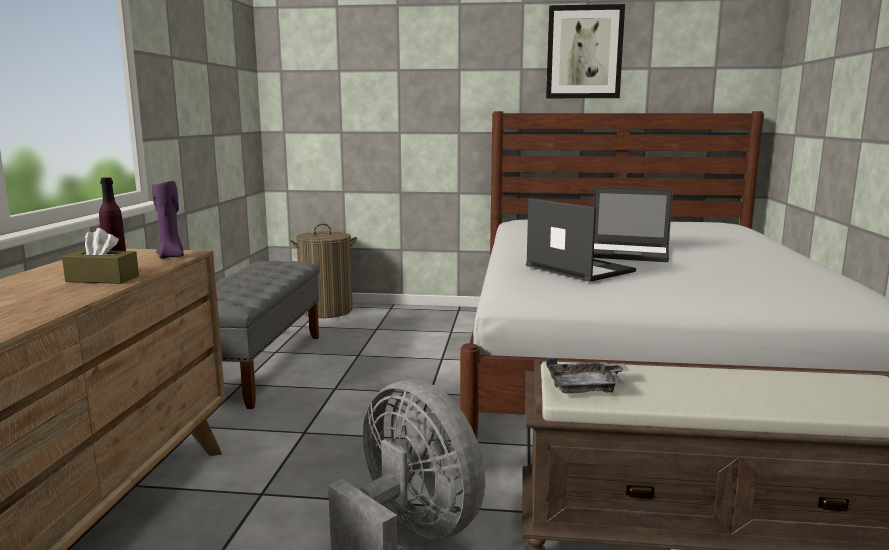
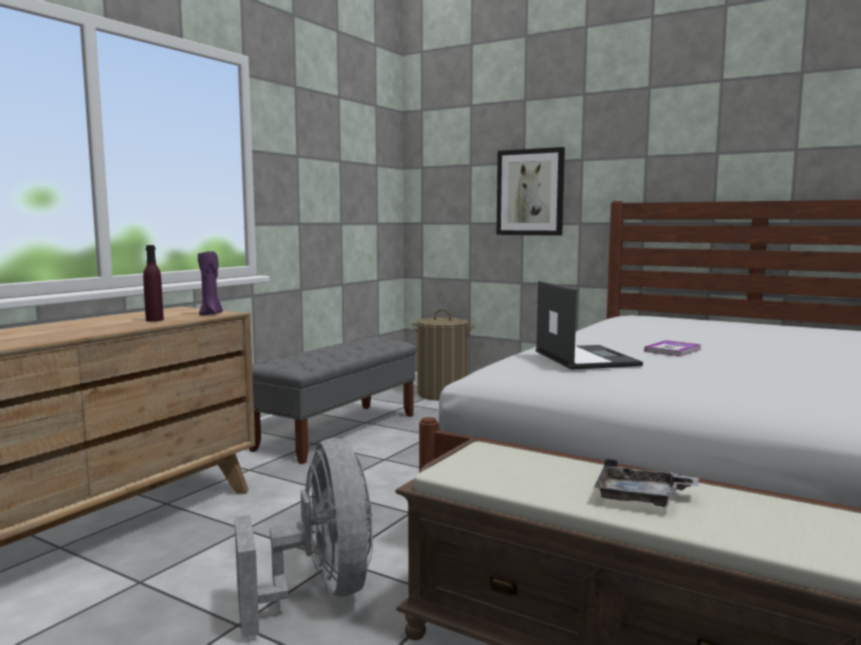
camera: 25 degrees right, 5 degrees down
brown tissue box [62,228,139,284] -> none
picture [546,4,625,98] -> picture moved to [497,147,565,236]
grey tray [546,358,630,394] -> grey tray moved to [594,458,699,507]
laptop [593,187,673,262] -> book [644,340,702,357]

